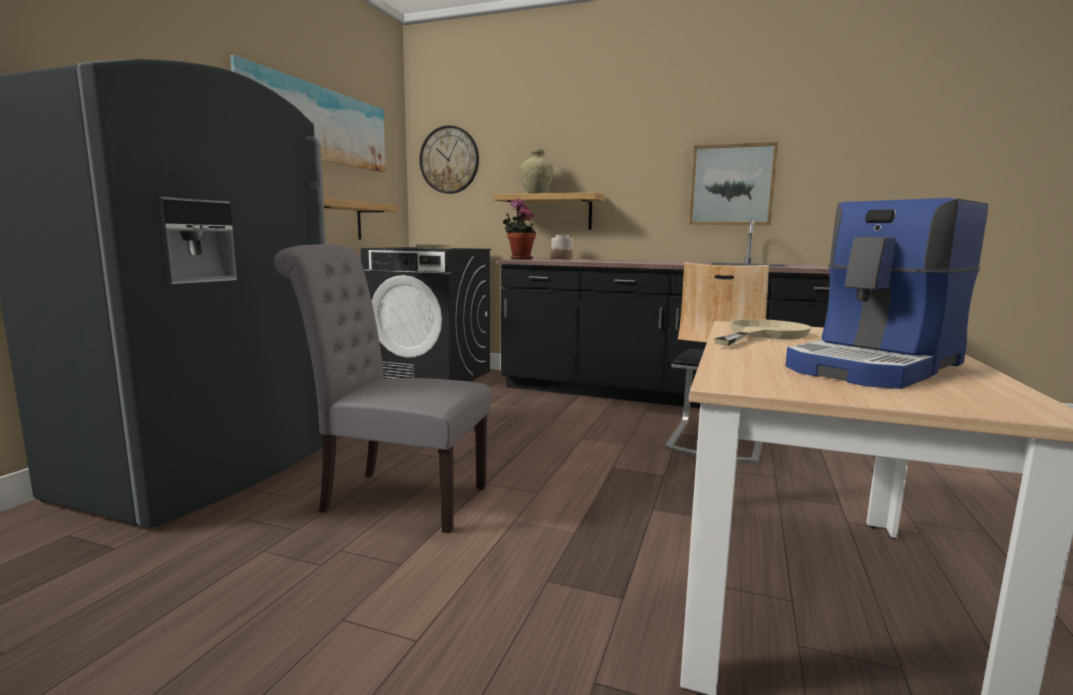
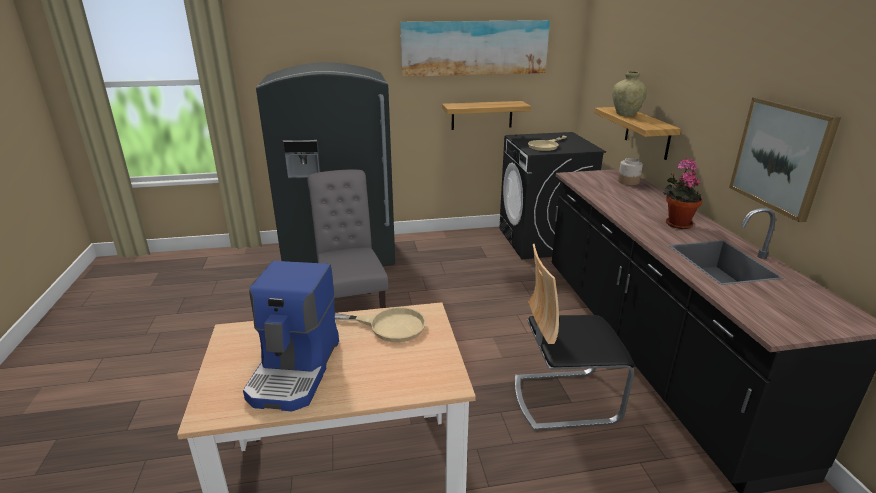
camera: 60 degrees right, 15 degrees up
wall clock [419,125,479,194] -> none
potted plant [503,198,536,260] -> potted plant moved to [664,159,703,229]
coffee machine [785,198,988,389] -> coffee machine turned 105 degrees counterclockwise [243,261,339,411]

